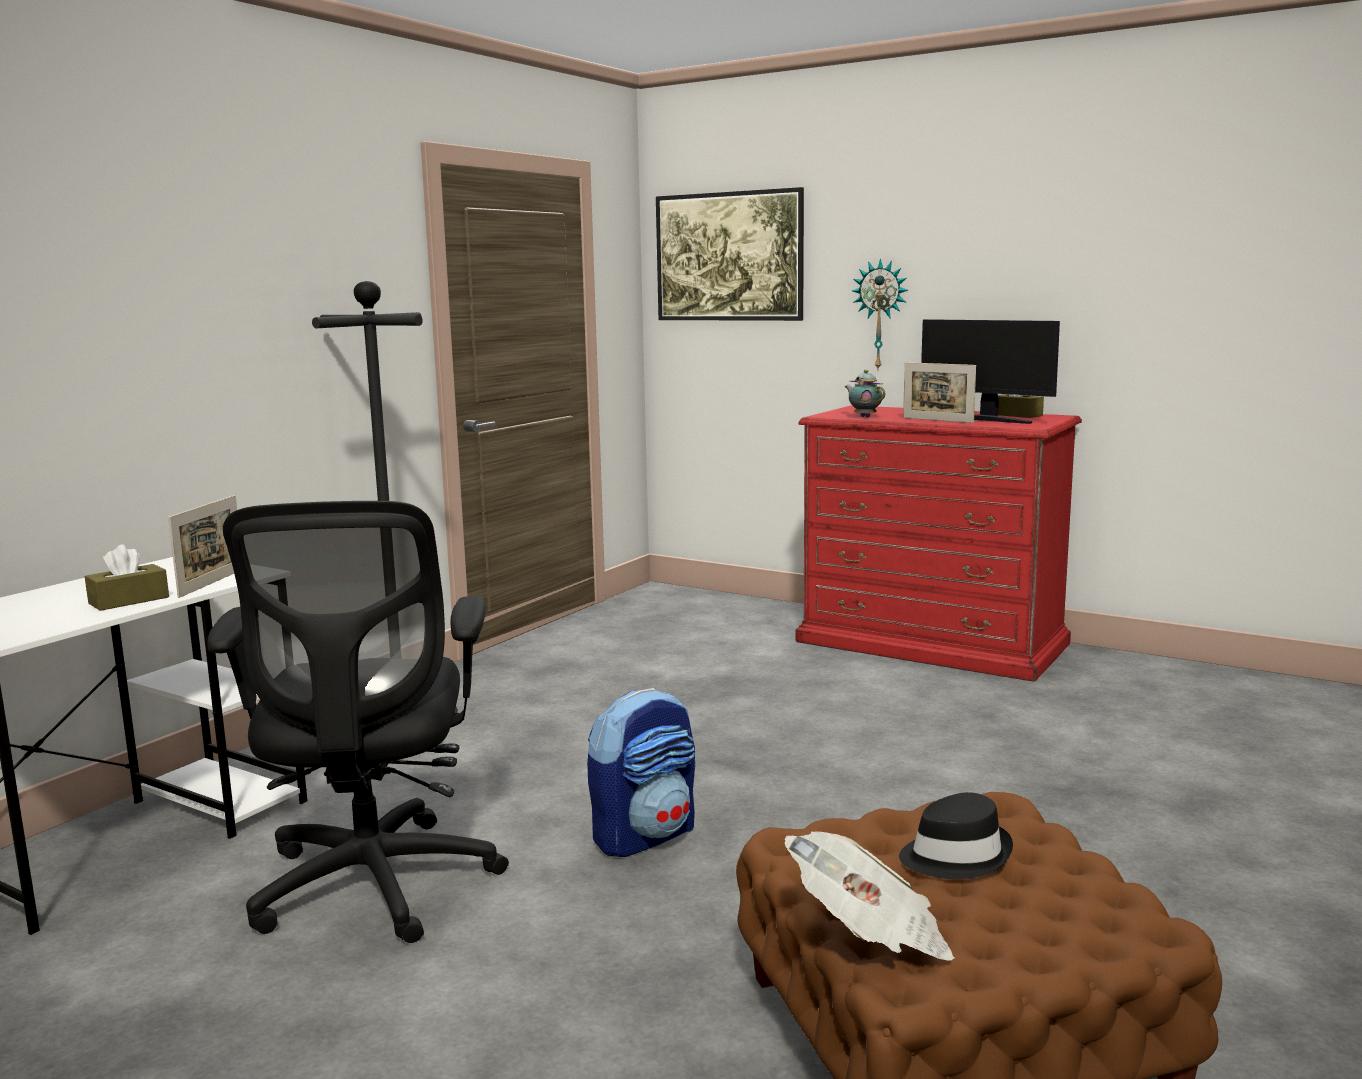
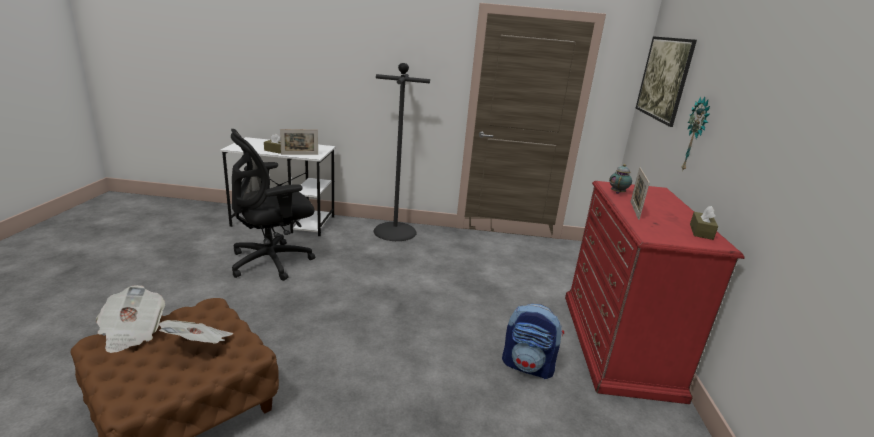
camera: 60 degrees right, 10 degrees up
backpack [587,688,695,857] -> backpack moved to [502,304,564,379]
black hat [899,792,1013,879] -> newspaper [158,320,233,344]
monitor [921,319,1060,424] -> none

